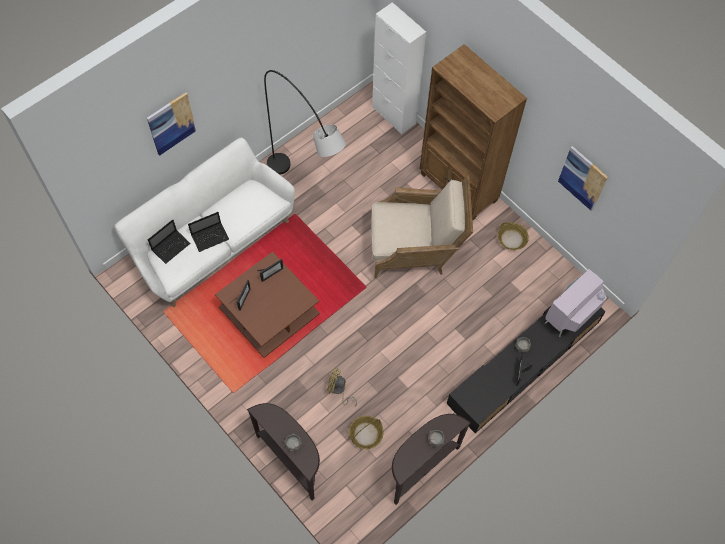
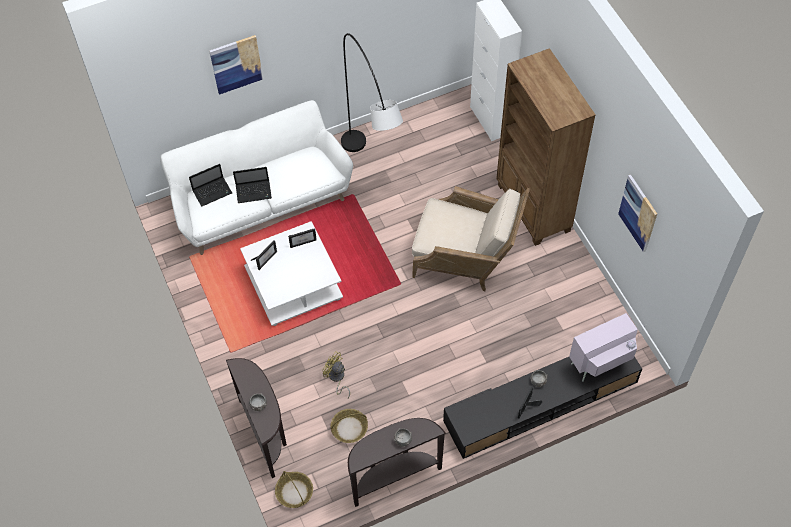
camera: 20 degrees right, 5 degrees down
brown coffee table [215,251,320,358] -> white coffee table [240,221,343,326]
basket [497,222,529,250] -> basket moved to [275,471,313,508]

